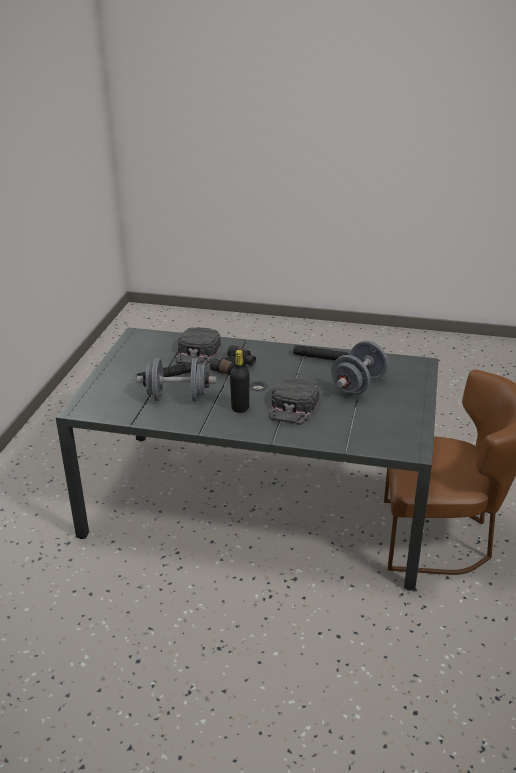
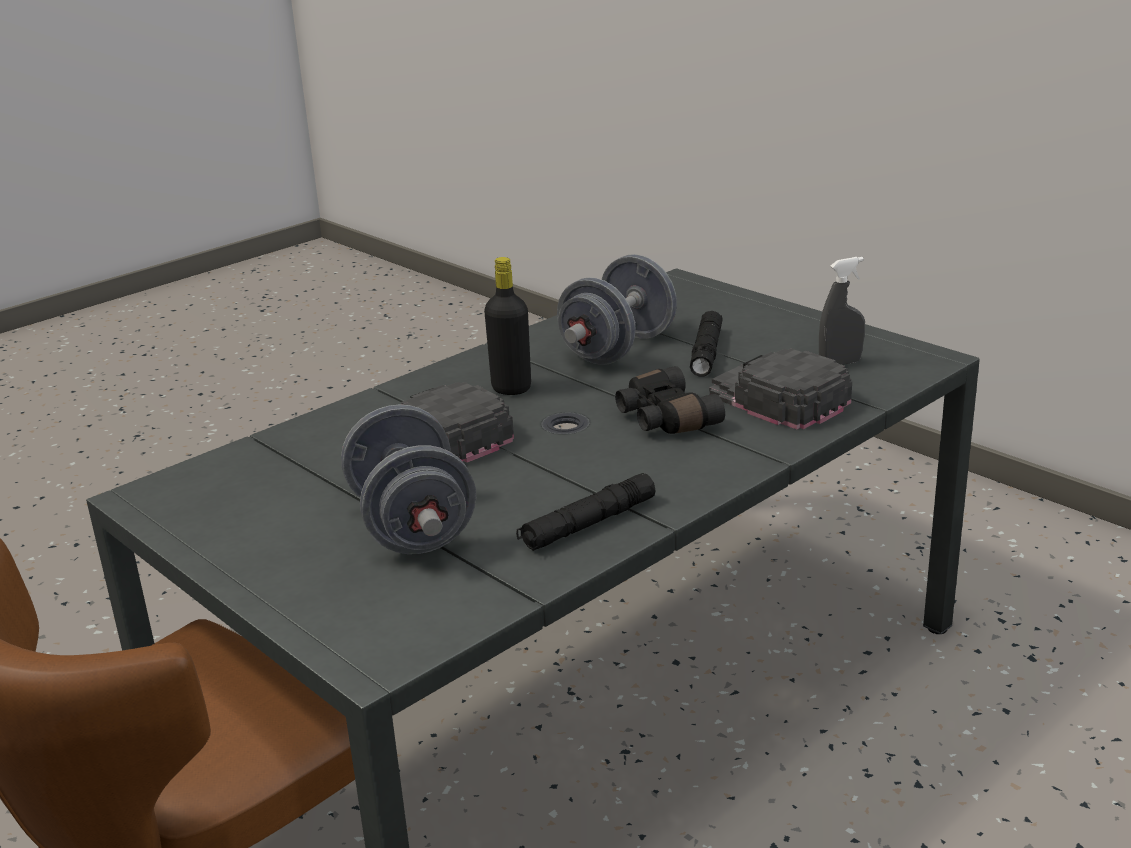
camera: 125 degrees right, 5 degrees down
none -> grey spray bottle [819,257,865,365]

